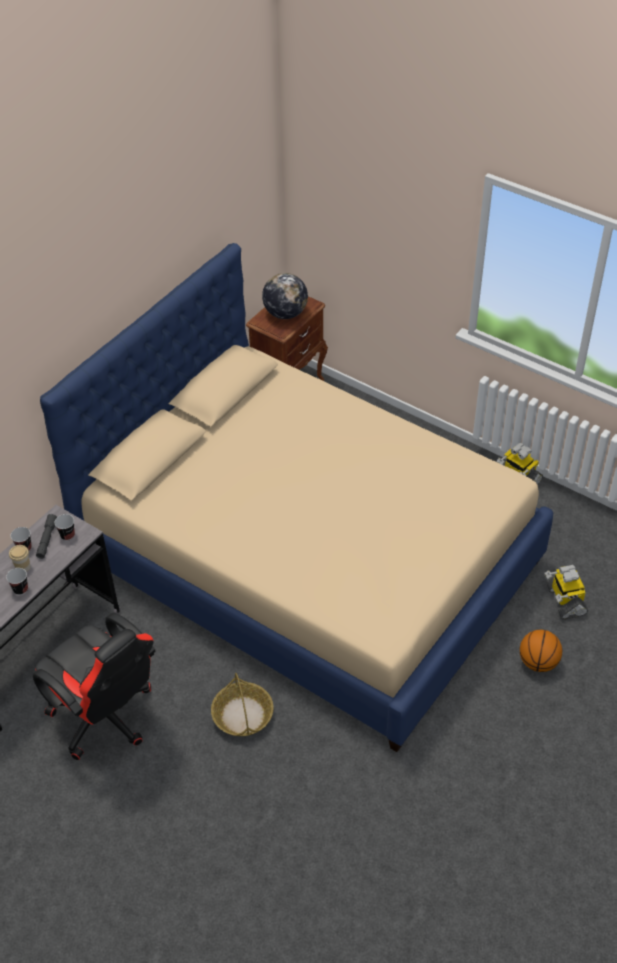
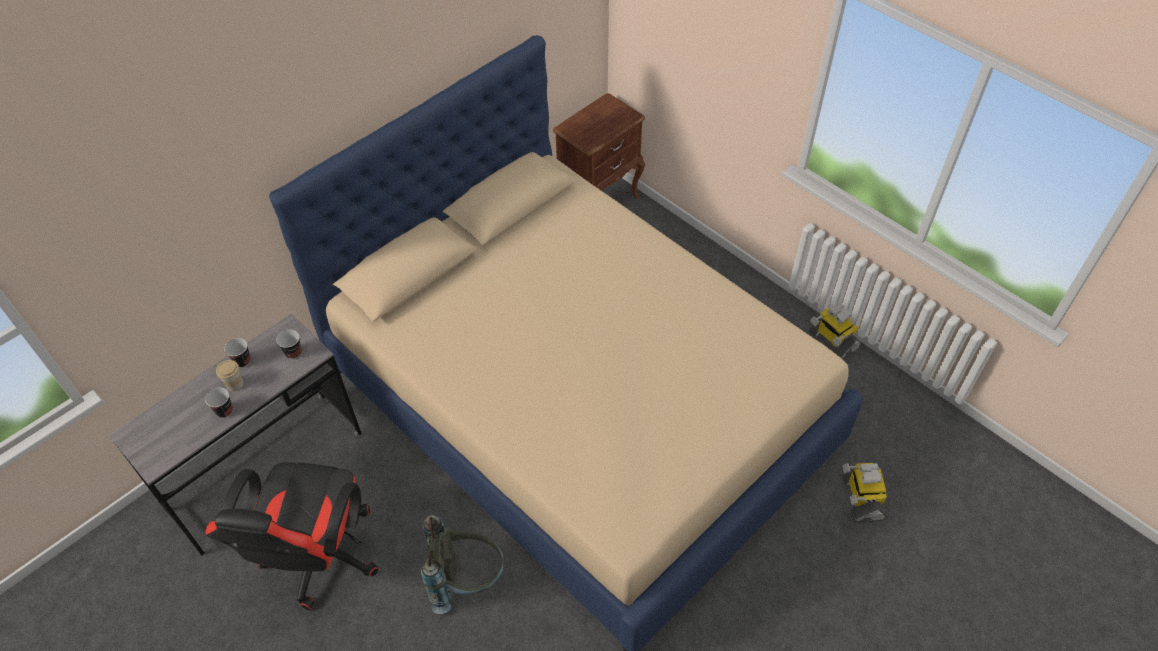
camera: 10 degrees right, 5 degrees up
black office chair [33,613,155,760] -> black office chair turned 45 degrees clockwise [206,462,378,610]
grey flashlight [36,514,57,559] -> none
basket [211,673,274,736] -> grey backpack [421,515,504,614]
globe [262,273,308,319] -> none
basketball [520,630,562,672] -> none

